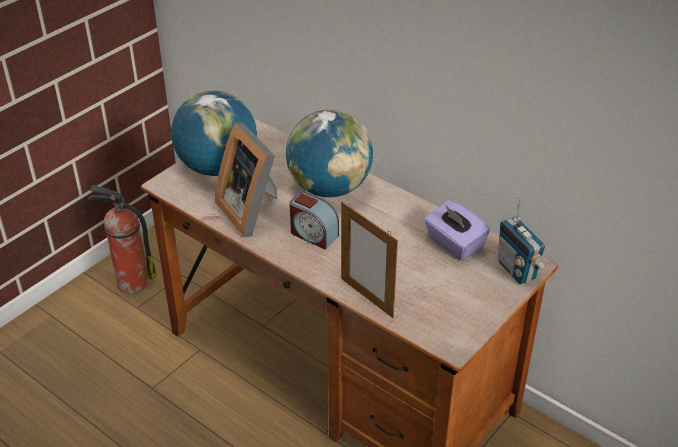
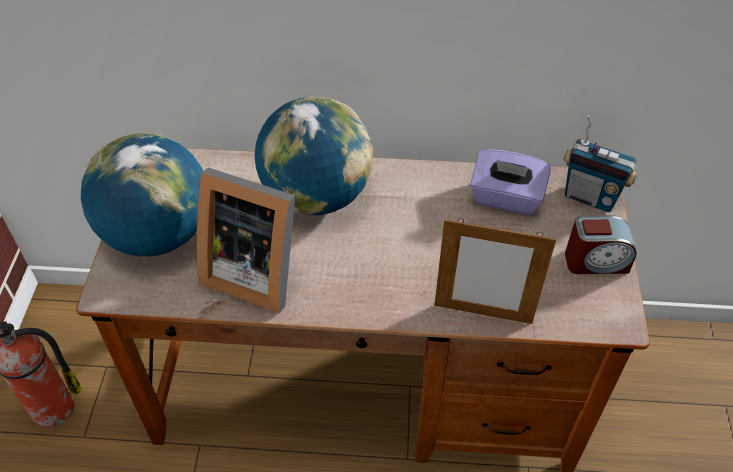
camera: 35 degrees left, 10 degrees up
alarm clock [289,192,339,249] -> alarm clock moved to [565,215,637,274]

